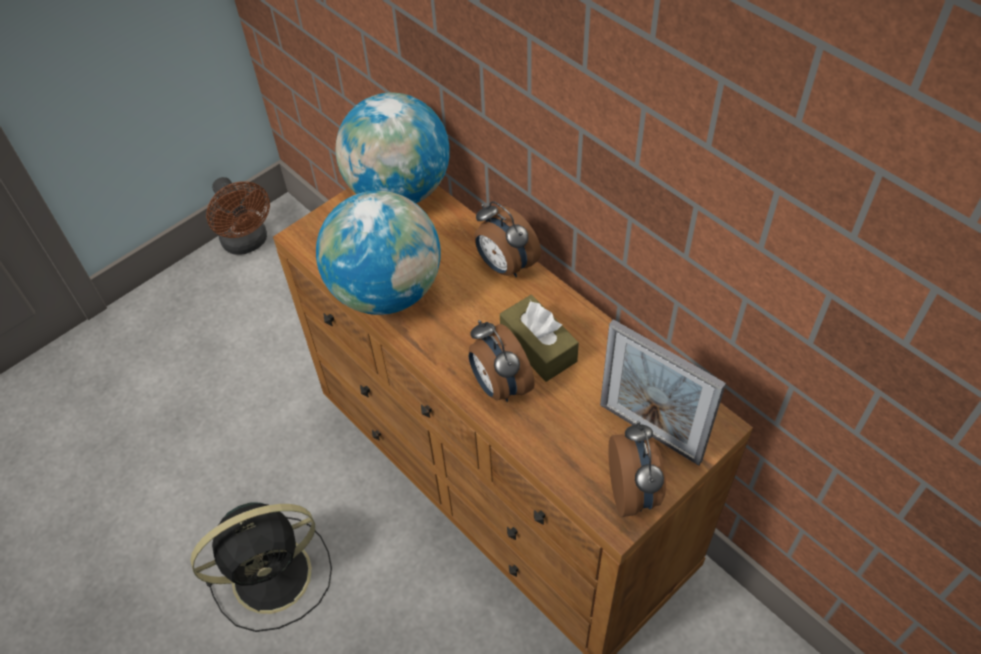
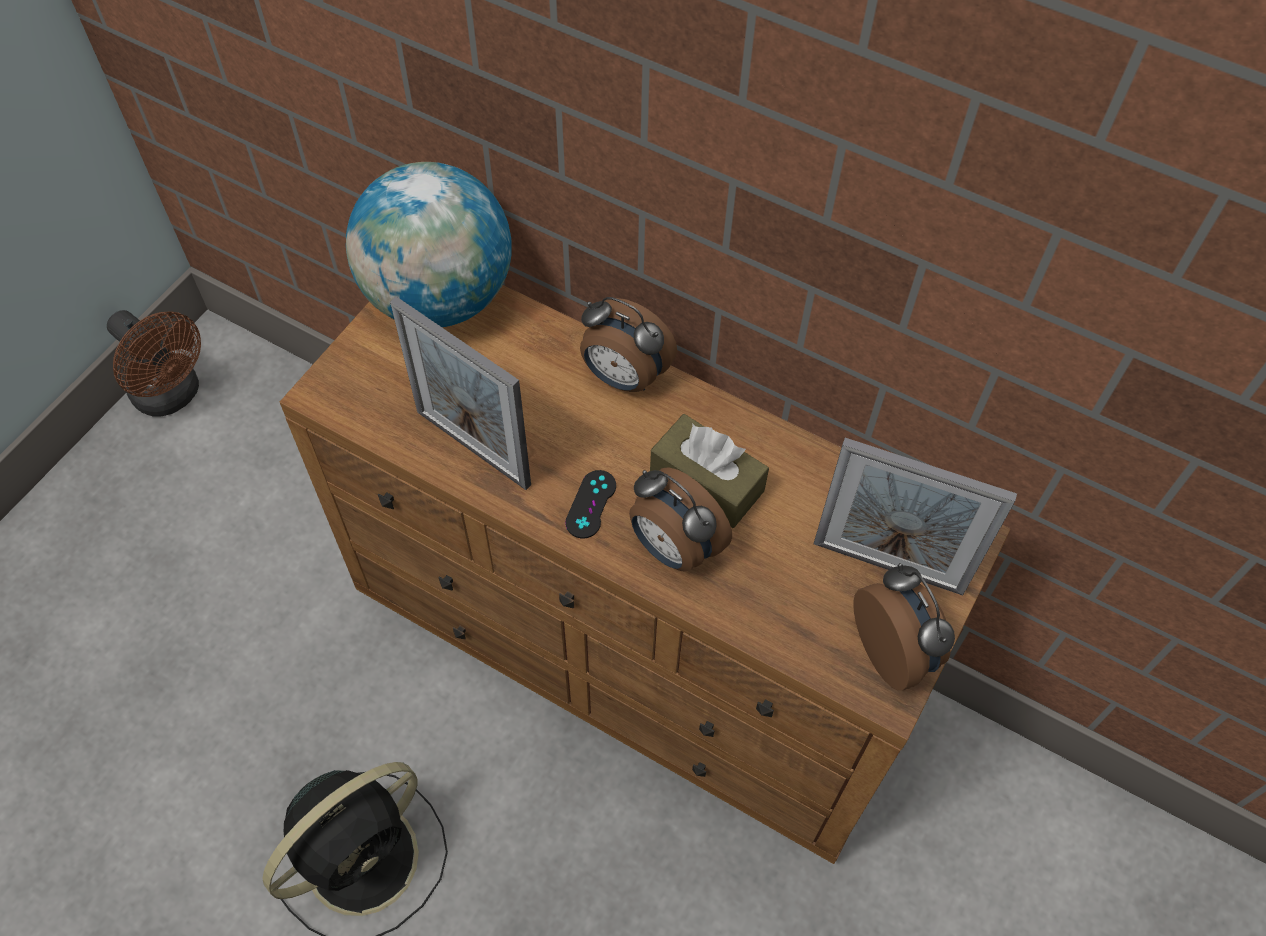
camera: 20 degrees left, 5 degrees up
globe [316,191,441,315] -> picture frame [390,296,531,490]
none -> black game controller [565,470,616,538]

